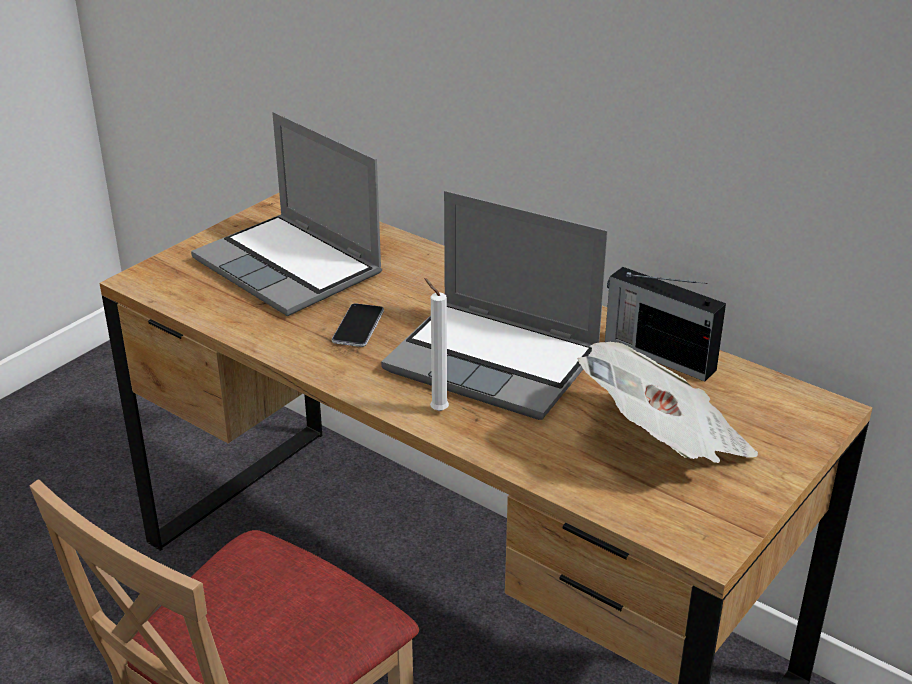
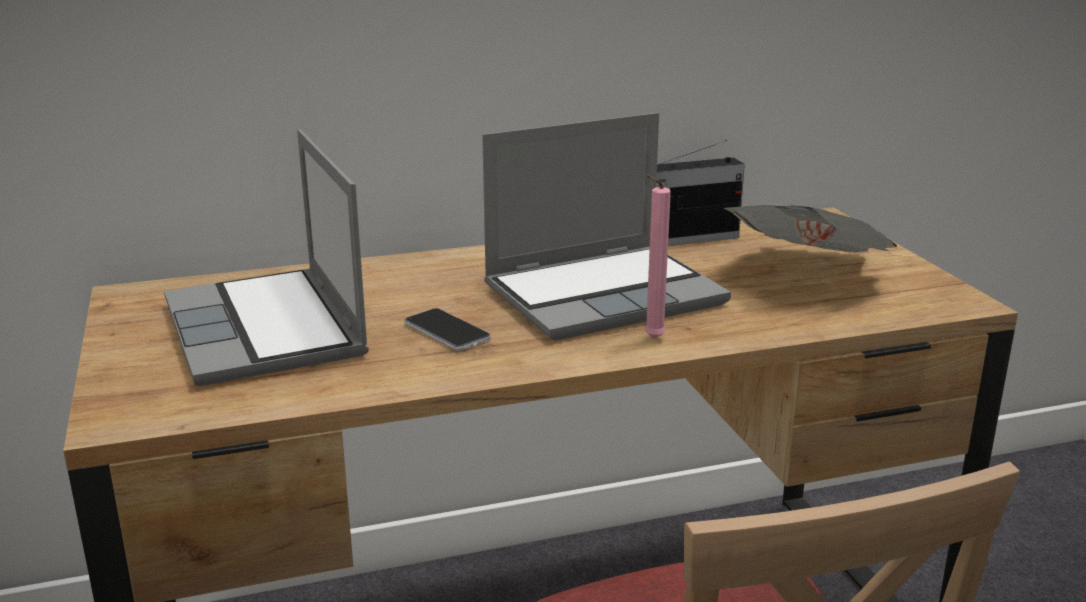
camera: 55 degrees left, 10 degrees down
laptop [191,112,382,316] -> laptop turned 75 degrees clockwise [164,129,369,386]
white candle [424,278,449,411] -> pink candle [644,174,671,339]

